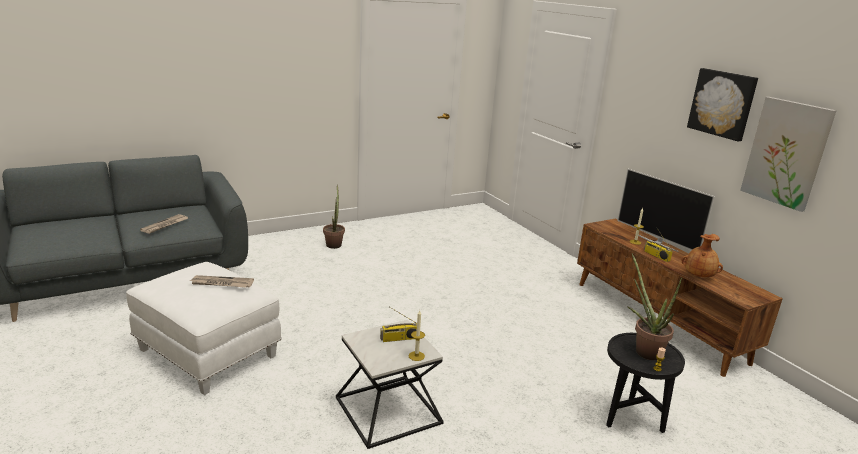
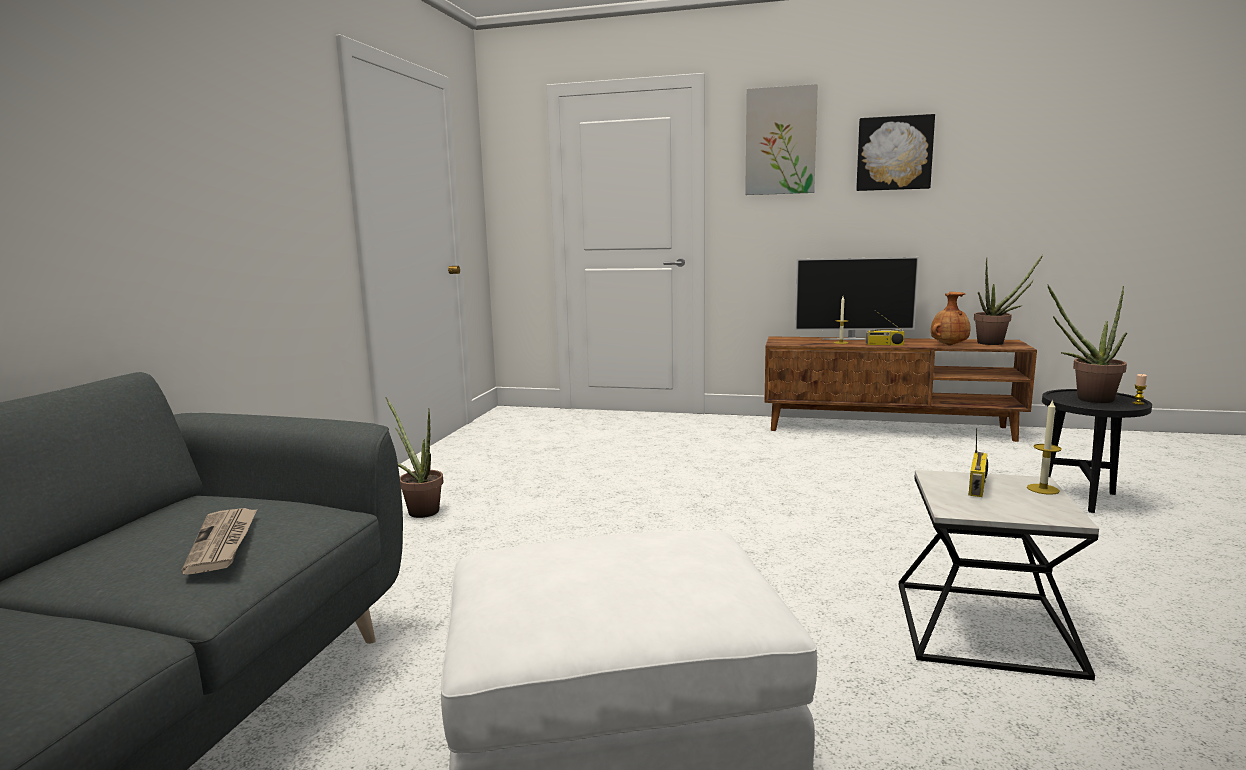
camera: 45 degrees left, 10 degrees down
newspaper [190,275,254,288] -> none
picture [740,97,837,212] -> picture moved to [745,84,818,195]
none -> potted plant [974,254,1043,345]

